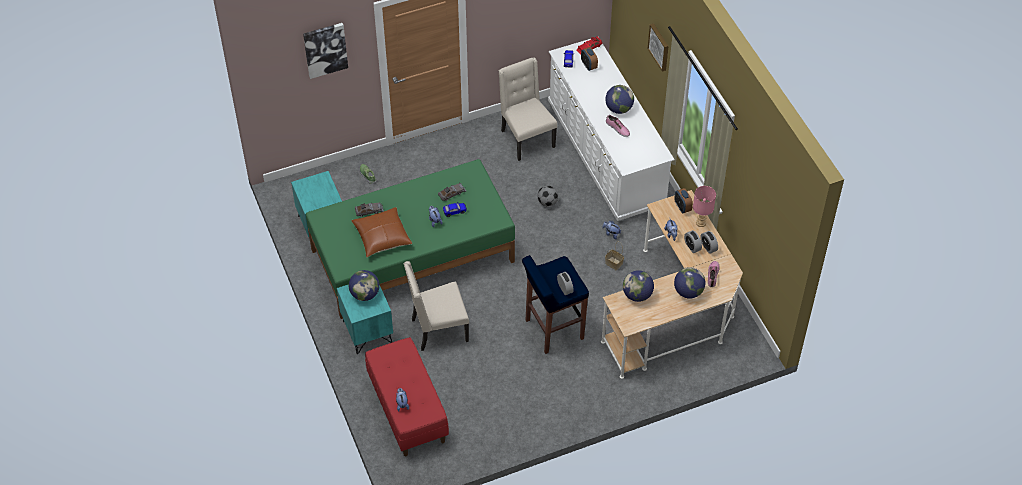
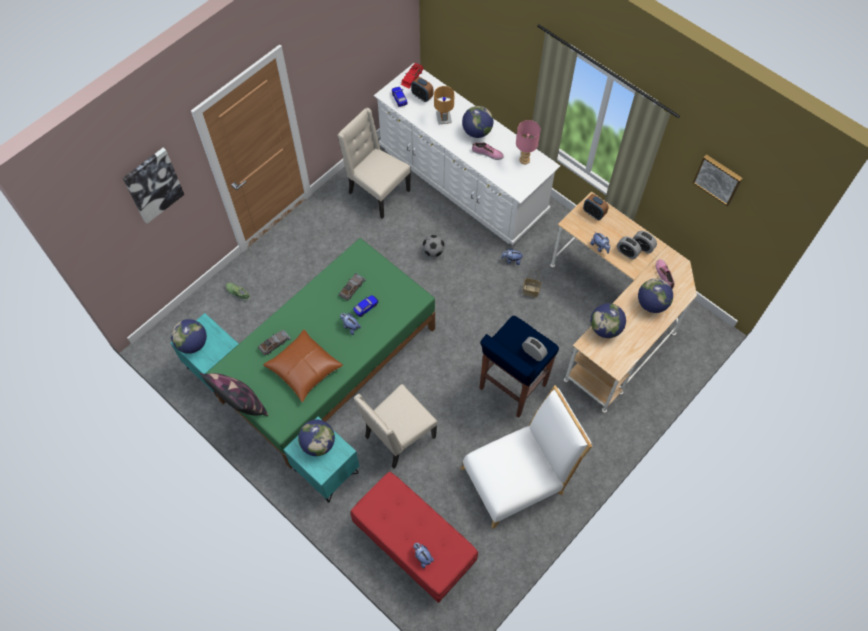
camera: 25 degrees left, 10 degrees up
picture [648,23,669,72] -> picture moved to [693,154,743,206]
pink table lamp [693,186,716,227] -> pink table lamp moved to [516,120,541,164]
none -> globe [171,319,207,354]
none -> pillow [200,373,268,416]
none -> brown table lamp [434,86,455,125]
none -> white chair [461,385,592,529]

